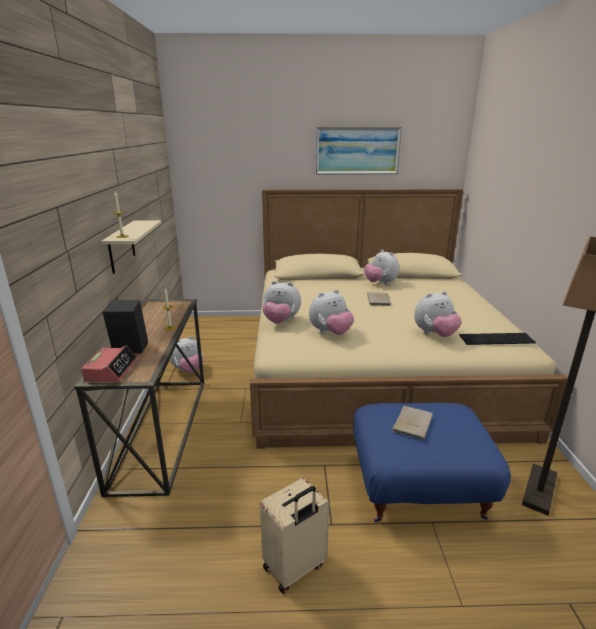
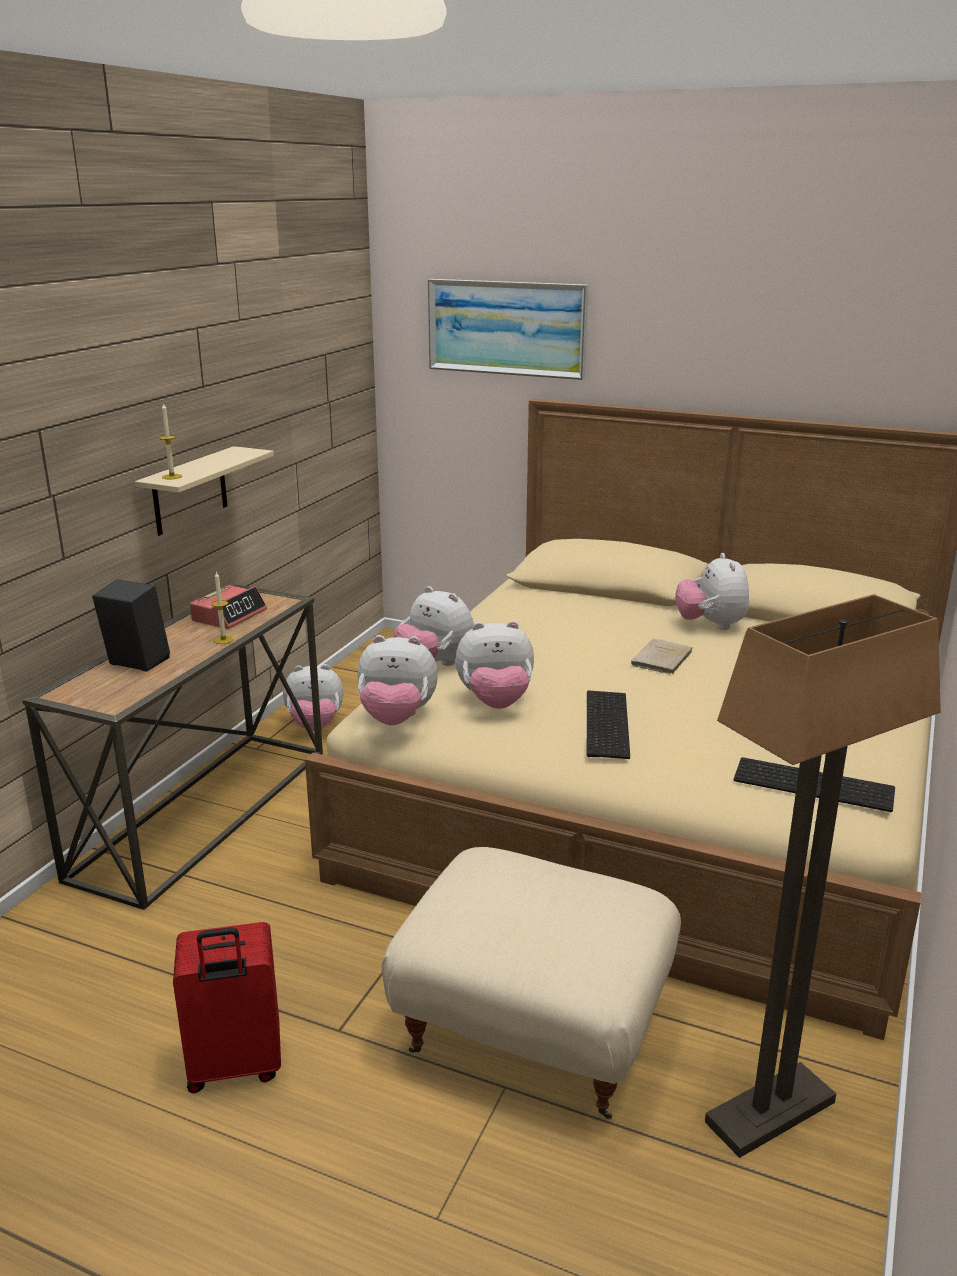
camera: 25 degrees right, 0 degrees up
alarm clock [81,345,138,382] -> alarm clock moved to [190,585,267,629]
beige suitcase [260,478,329,594] -> red suitcase [173,922,281,1093]
picture [316,127,402,175] -> picture moved to [428,279,588,380]
blue ottoman [353,403,511,522] -> beige ottoman [382,847,681,1119]
beige book [392,406,433,440] -> none
plush toy [414,291,462,337] -> plush toy moved to [357,635,438,725]
none -> keyboard [587,690,630,759]

